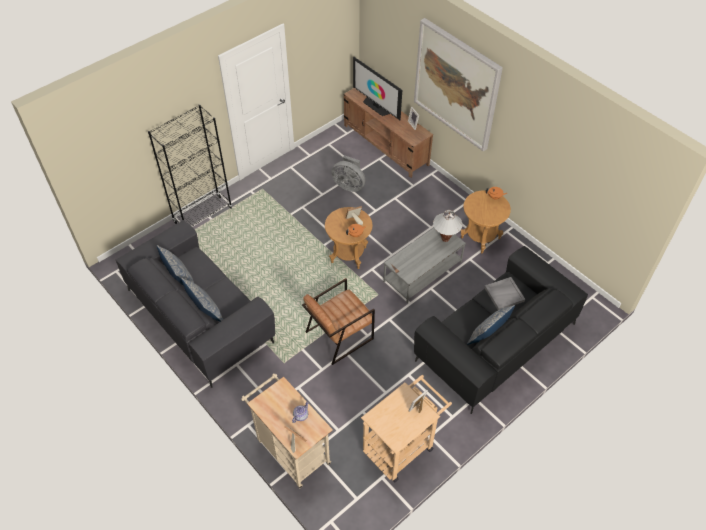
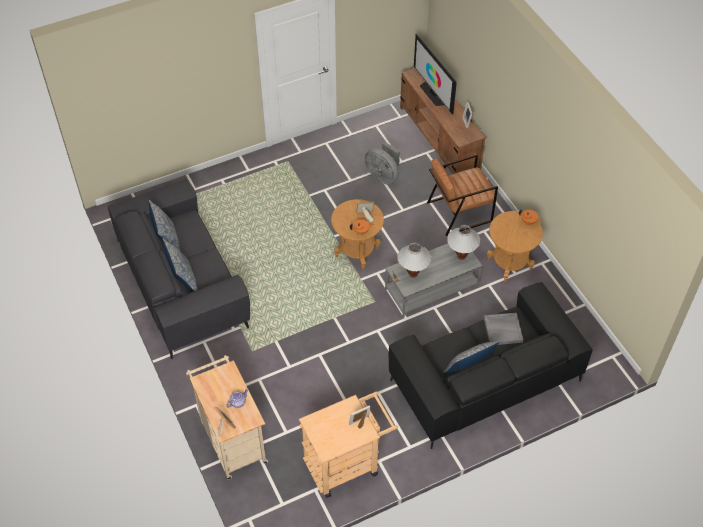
camera: 15 degrees right, 0 degrees up
black bookcase [148,104,232,226] -> none
brown armchair [302,278,375,365] -> brown armchair moved to [427,154,498,236]
picture [414,18,503,151] -> none
none -> white table lamp [397,243,431,278]

